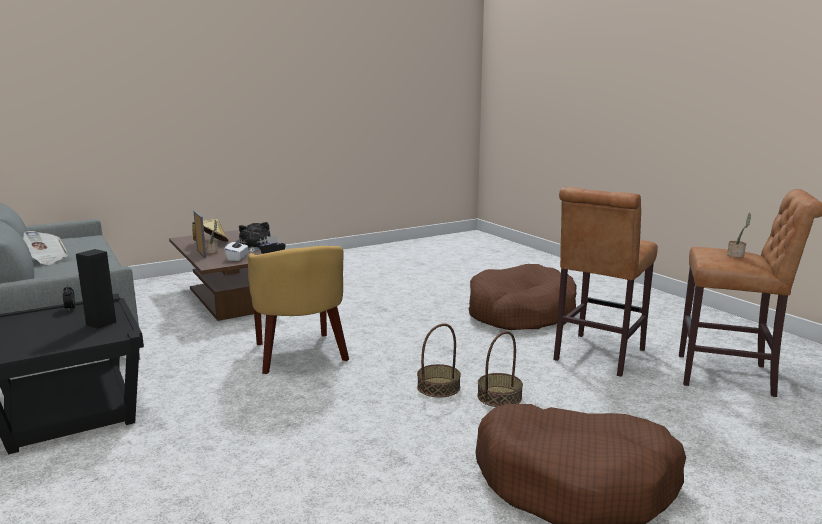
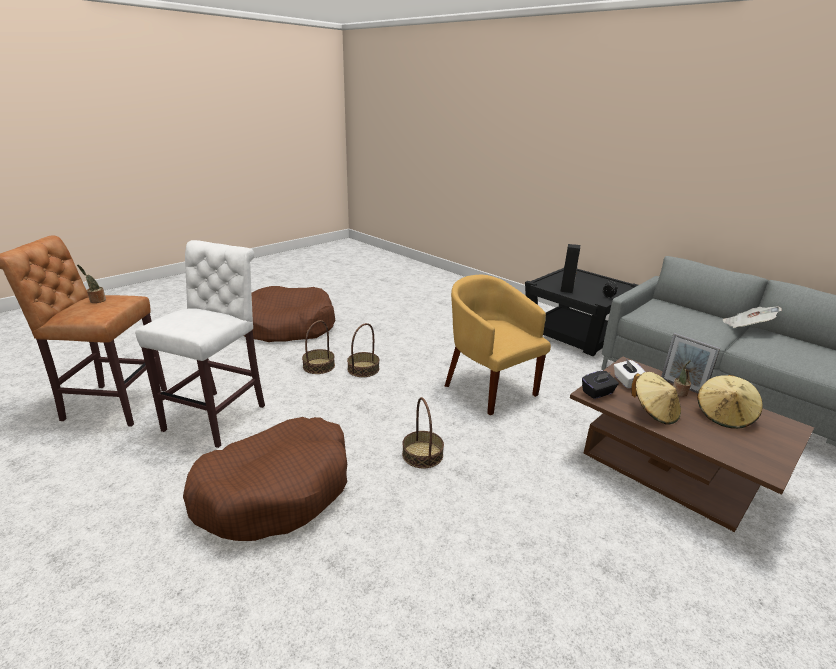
camera: 165 degrees right, 10 degrees up
plush toy [239,222,270,253] -> beige hat [631,372,681,425]
brown stool [553,187,658,377] -> white stool [135,240,265,448]
none -> basket [402,397,444,468]

